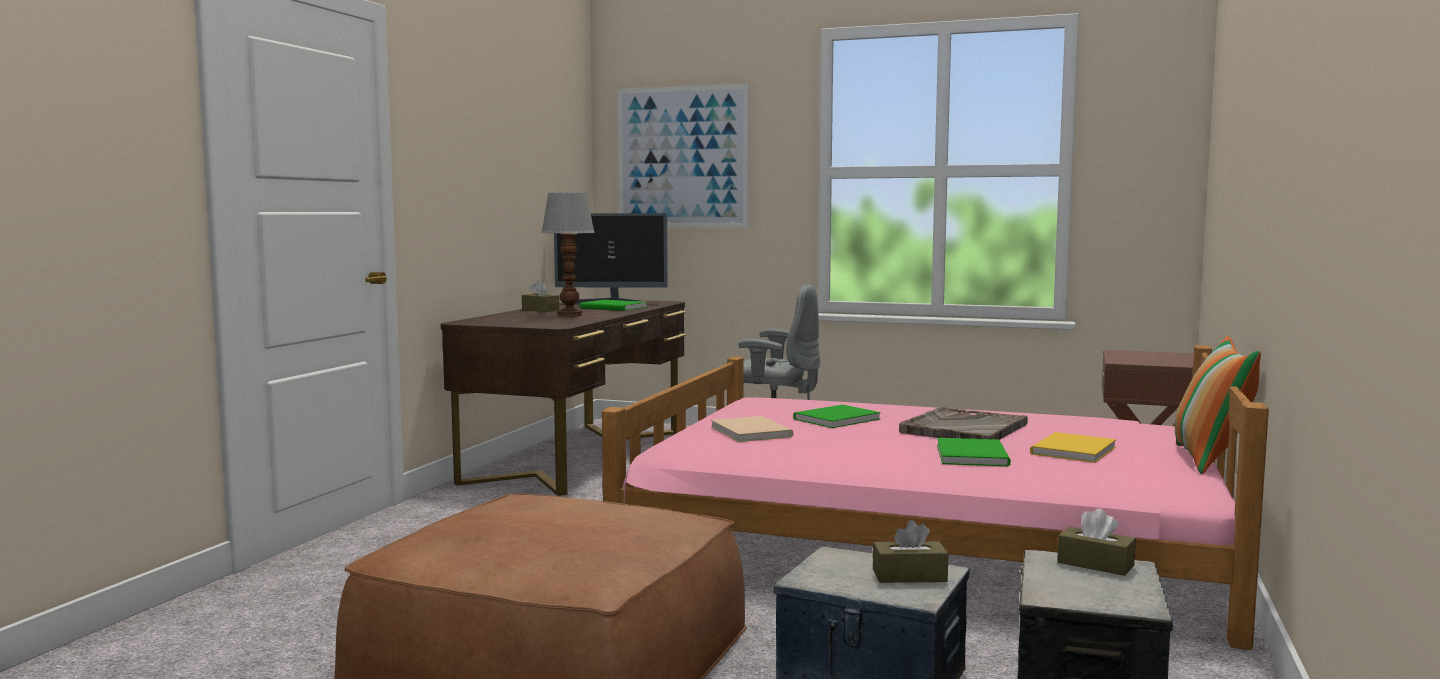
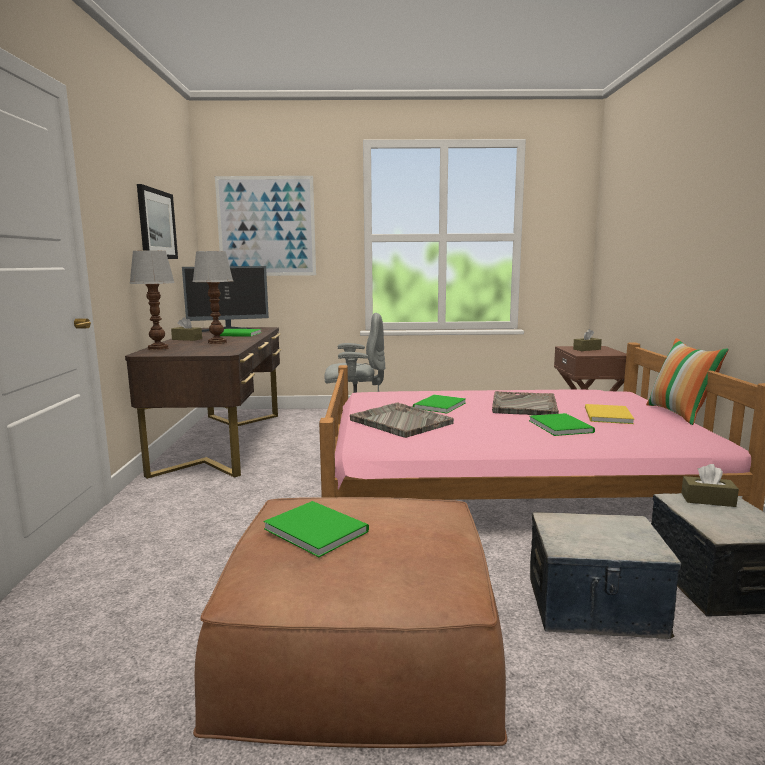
camera: 20 degrees left, 5 degrees up
beige book [711,416,793,442] -> grey tray [350,403,454,438]
brown tissue box [873,520,948,583] -> brown tissue box moved to [573,329,602,351]
none -> table lamp [129,250,175,350]
none -> picture [137,184,178,259]
none -> green book [263,501,369,557]

